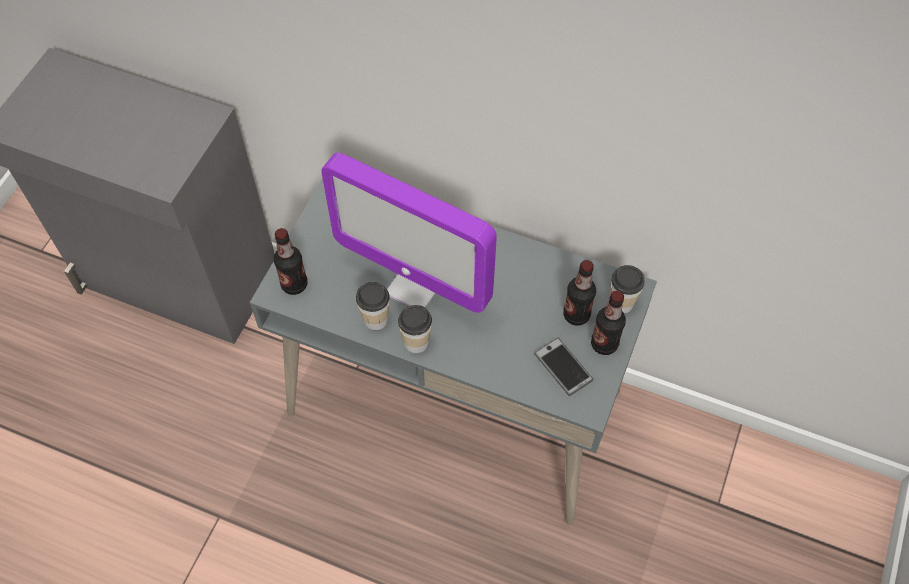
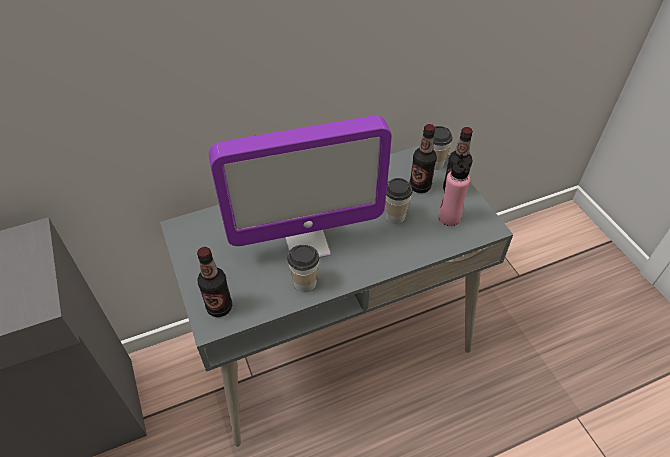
camera: 45 degrees left, 10 degrees down
cup [398,305,432,353] -> cup moved to [385,178,413,224]
phone [534,338,593,396] -> pink bottle [439,154,470,226]

